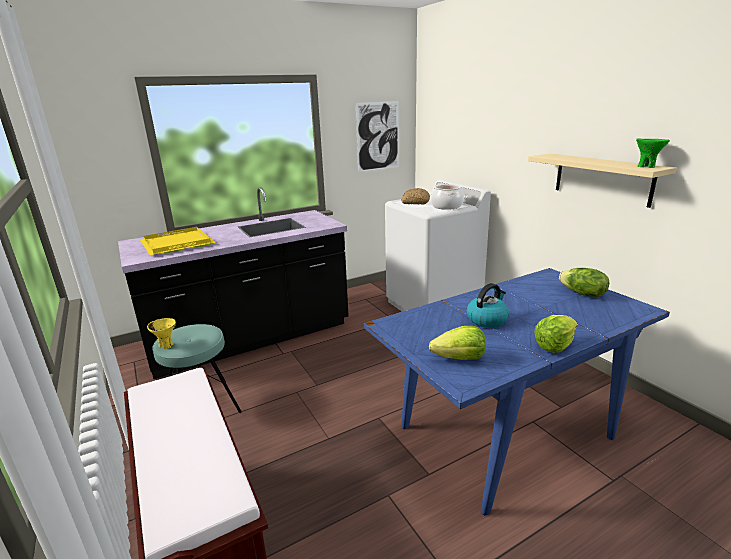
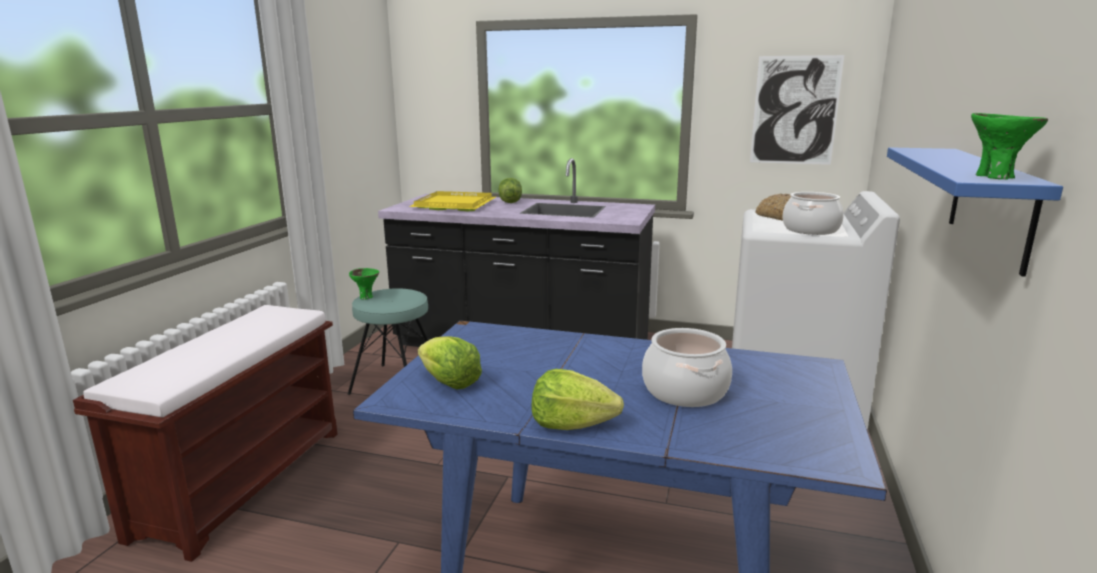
camera: 45 degrees right, 5 degrees down
yellow bowl [147,318,176,349] -> green bowl [349,268,379,300]
kettle [467,283,509,328] -> none
beige shelf [528,153,677,208] -> blue shelf [887,147,1063,277]
lettuce [559,268,609,297] -> lettuce moved to [498,178,522,203]
none -> cooking pot [642,328,732,407]

